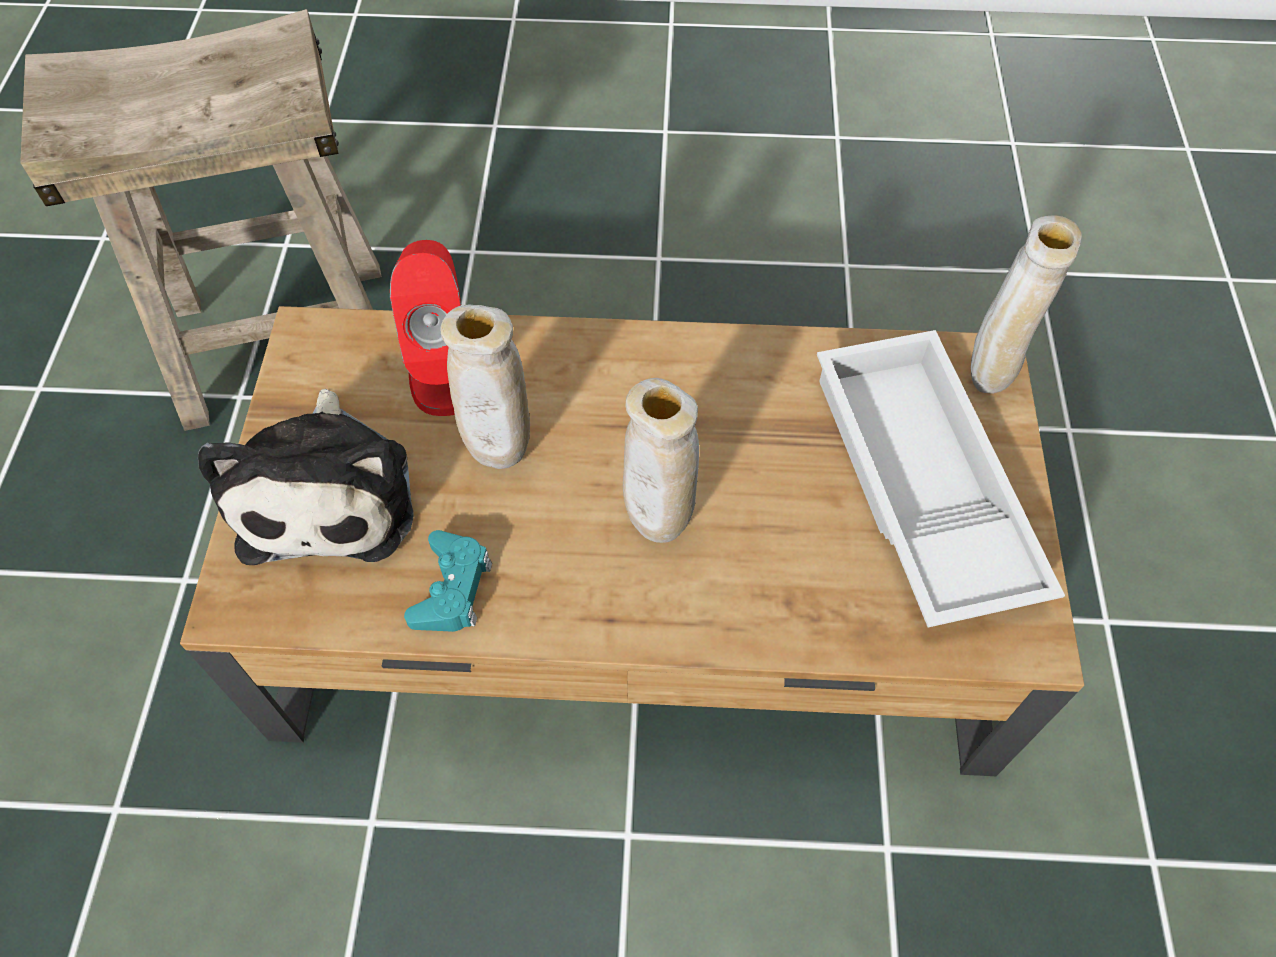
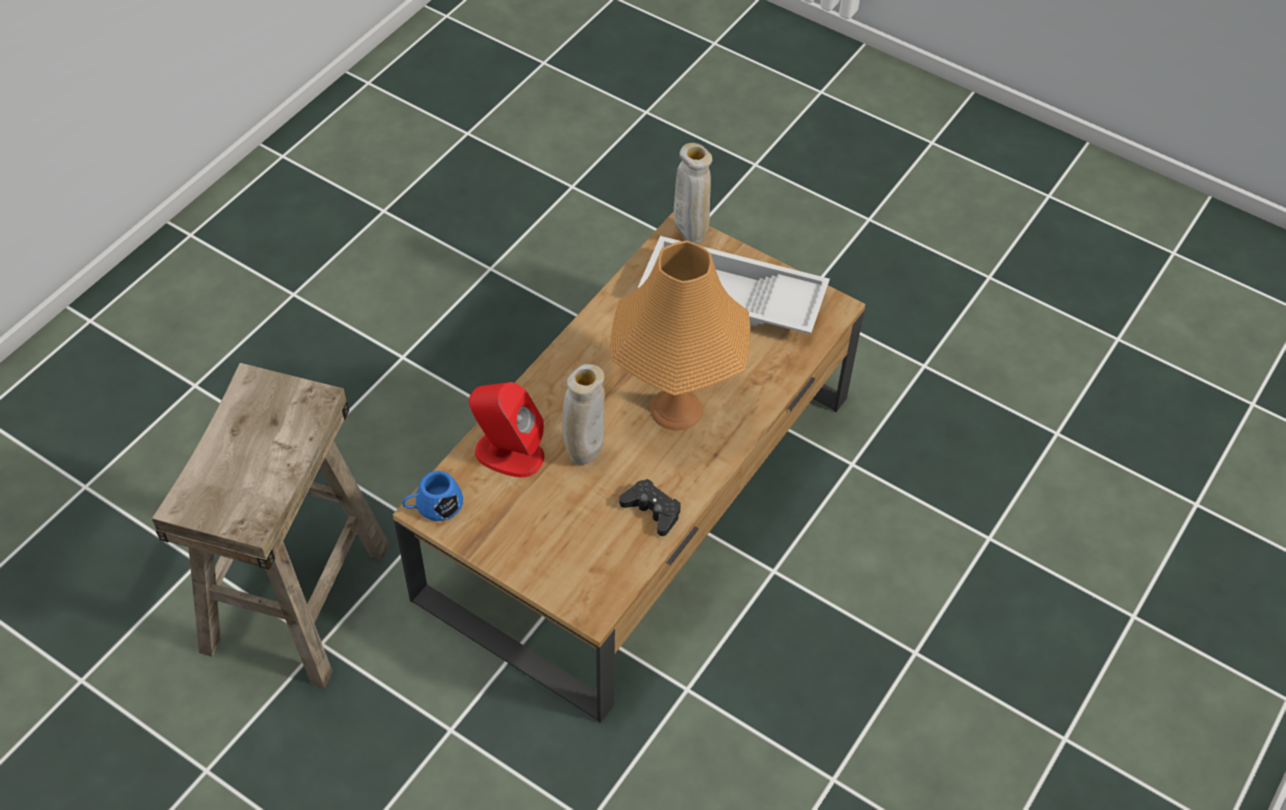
camera: 60 degrees left, 5 degrees down
plush toy [198,389,414,565] -> none
turquoise game controller [404,530,492,632] -> black game controller [619,479,681,536]
beige vase [623,378,699,543] -> orange table lamp [610,241,750,431]
none -> blue mug [402,471,463,521]

